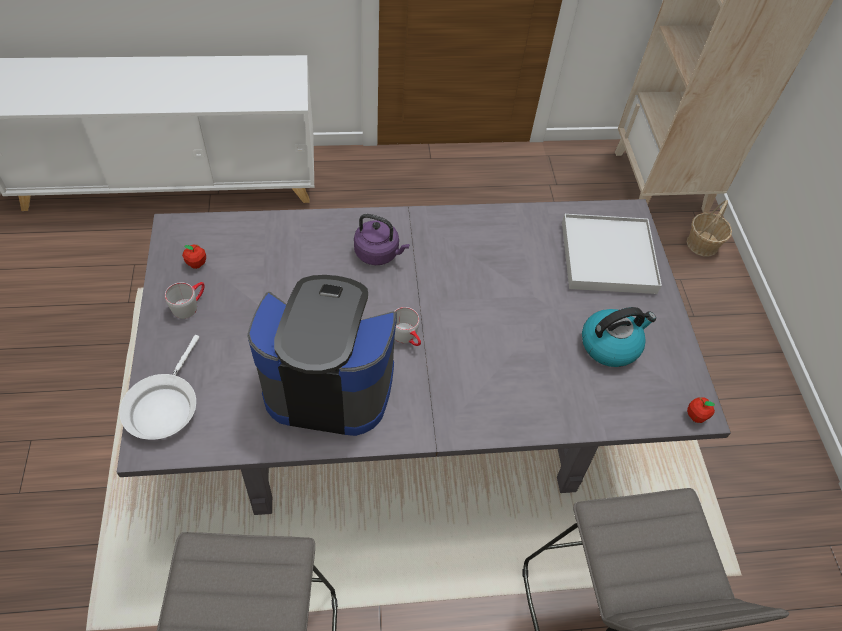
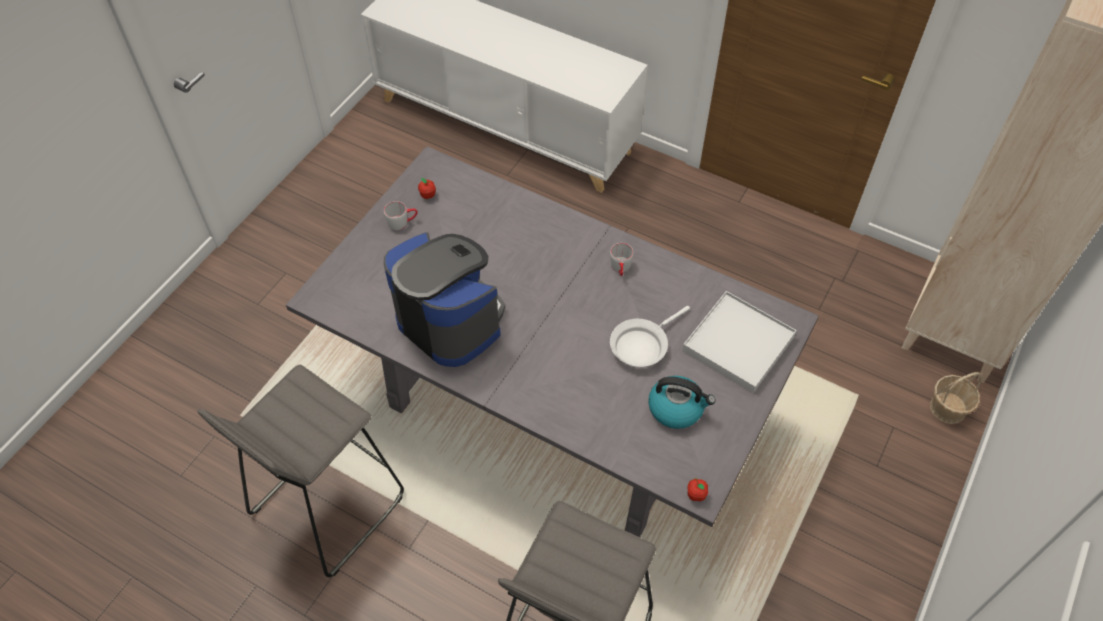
camera: 40 degrees right, 0 degrees up
white frying pan [119,335,199,440] -> white frying pan moved to [610,305,690,367]
purple kettle [354,214,410,265] -> none
grey mug [394,307,421,346] -> grey mug moved to [610,243,634,276]

